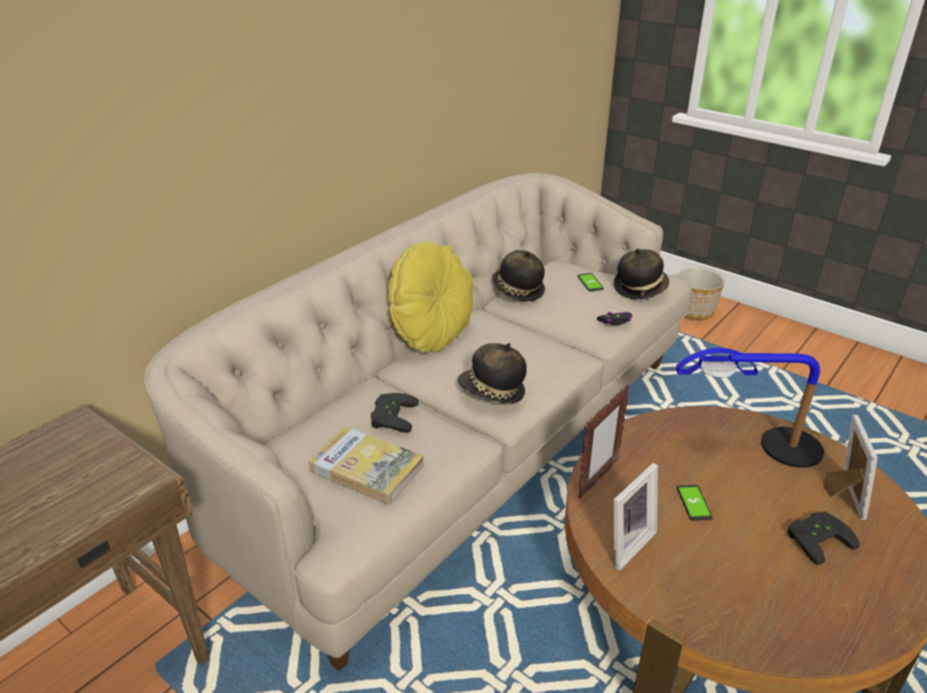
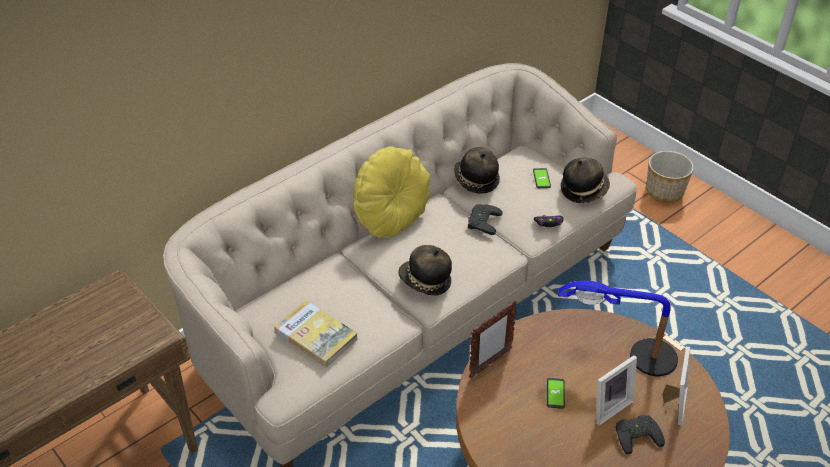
camera: 10 degrees right, 10 degrees up
black game controller [371,393,419,432] -> black game controller moved to [468,204,503,235]
picture frame [613,463,658,571] -> picture frame moved to [596,355,637,425]

